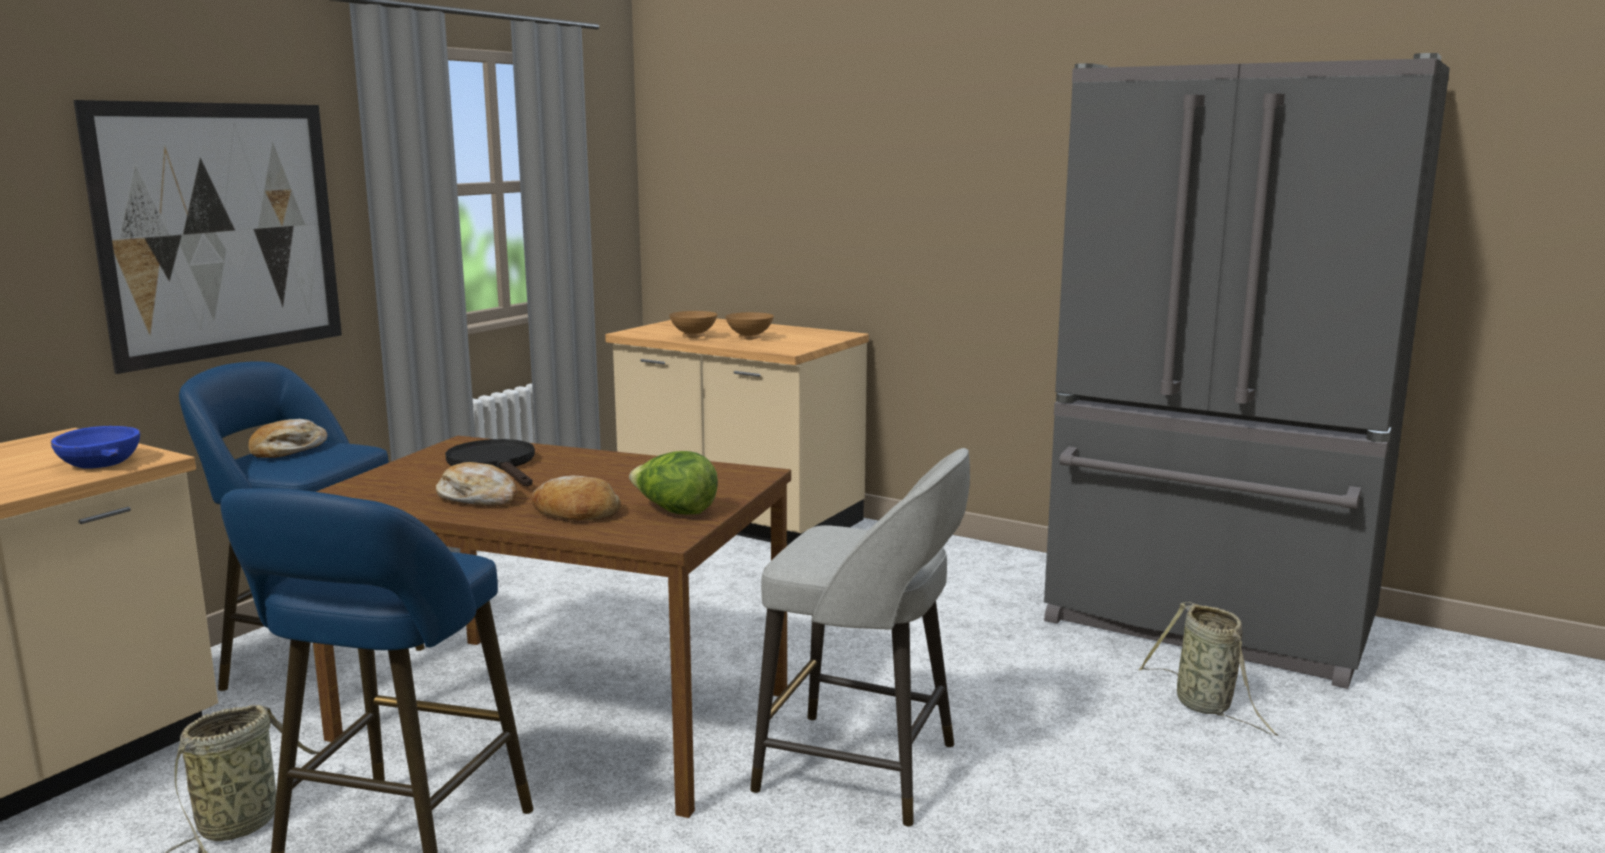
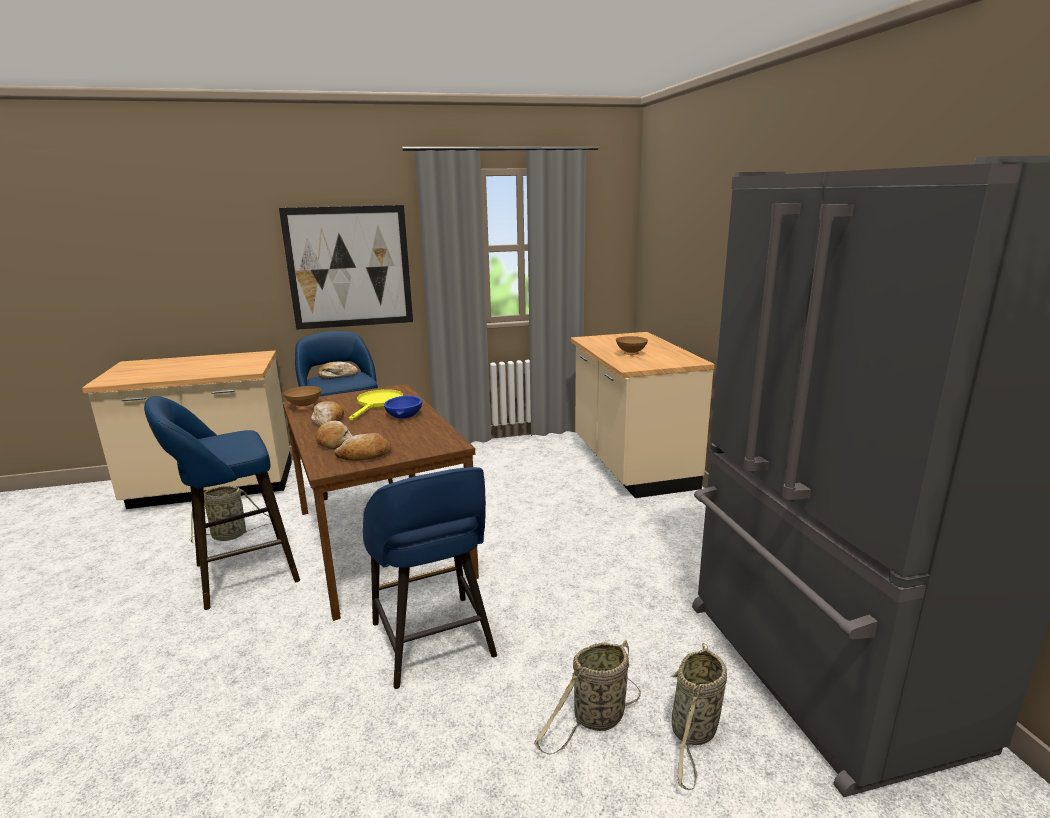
camera: 45 degrees right, 5 degrees up
blue bowl [51,426,140,469] -> blue bowl moved to [384,395,422,418]
black frying pan [445,439,535,487] -> yellow frying pan [349,389,403,421]
lettuce [629,451,718,514] -> bread [334,433,391,461]
brown bowl [669,311,717,338] -> brown bowl moved to [283,386,322,409]
grey stool [750,448,970,827] -> blue stool [363,467,497,689]
none -> basket [534,640,641,755]

